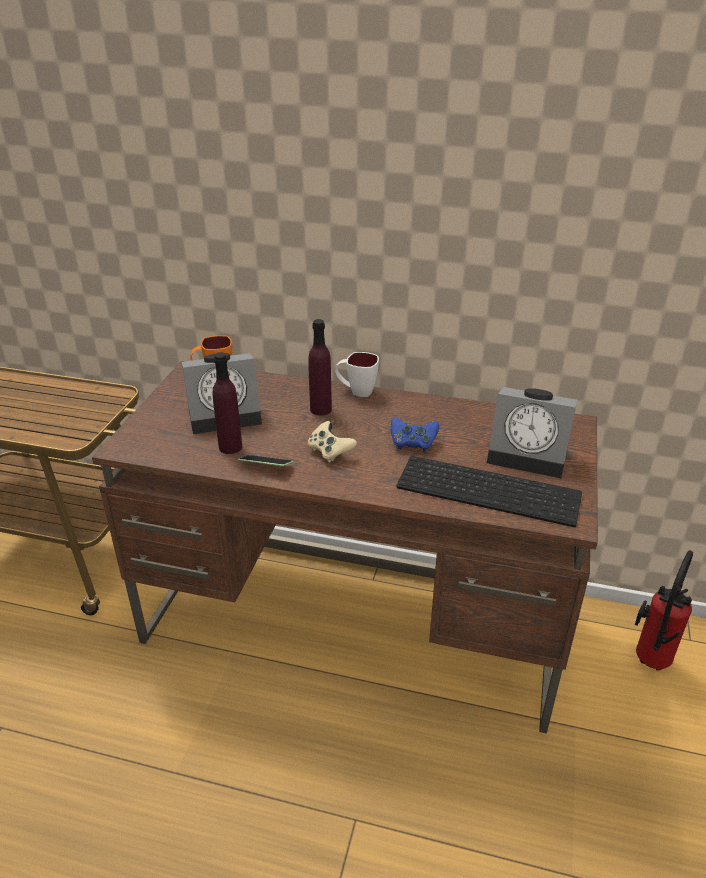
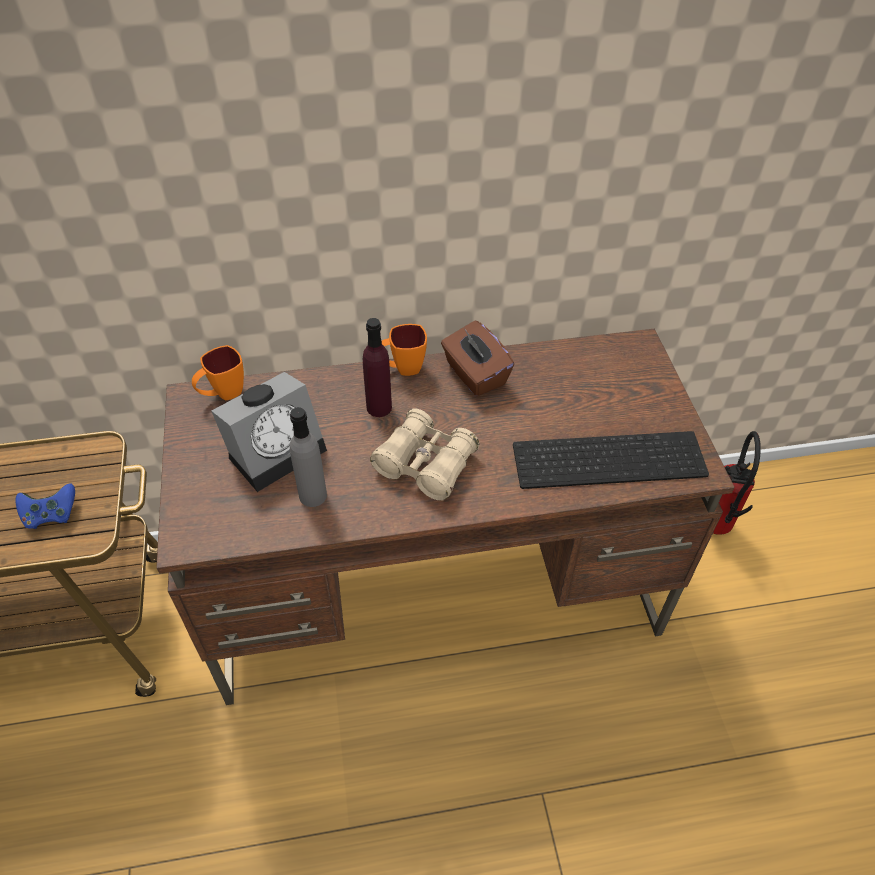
camera: 25 degrees left, 15 degrees up
purple bottle [212,352,242,454] -> grey bottle [290,407,327,507]
phone [238,455,293,466] -> none
beige game controller [308,421,357,463] -> beige binoculars [370,408,479,501]
white mug [335,352,379,397] -> orange mug [382,324,427,376]
blue game controller [391,417,439,452] -> blue game controller moved to [15,484,75,529]
alarm clock [487,387,577,478] -> none
none -> brown tissue box [441,320,514,396]

